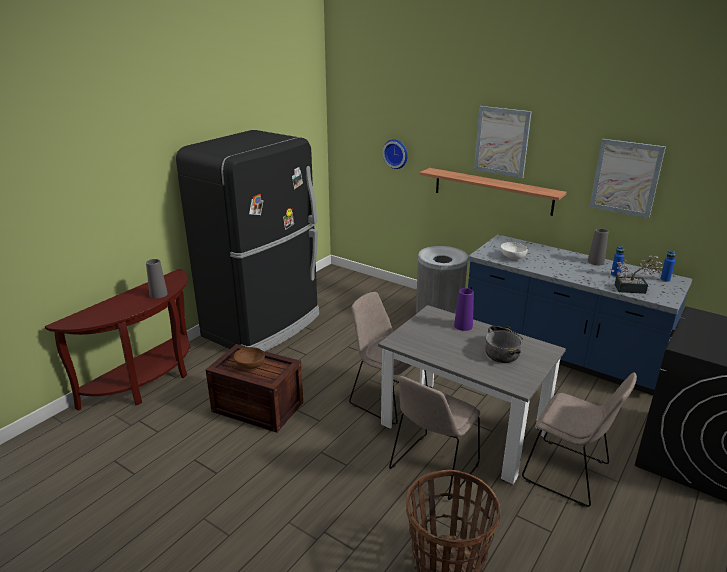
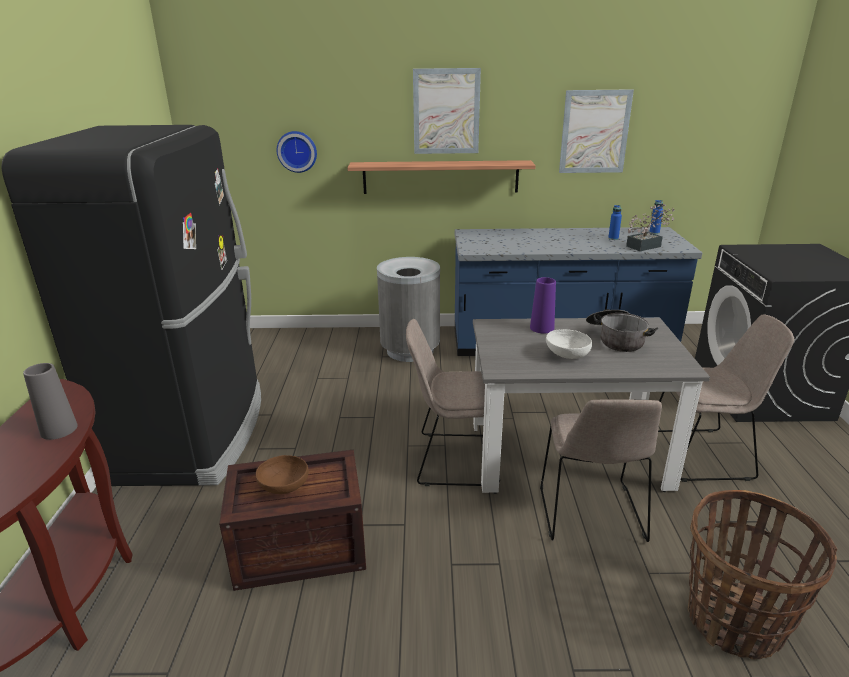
camera: 35 degrees left, 0 degrees up
white bowl [500,242,528,260] -> white bowl moved to [546,329,592,359]
grey vase [588,228,609,265] -> none

